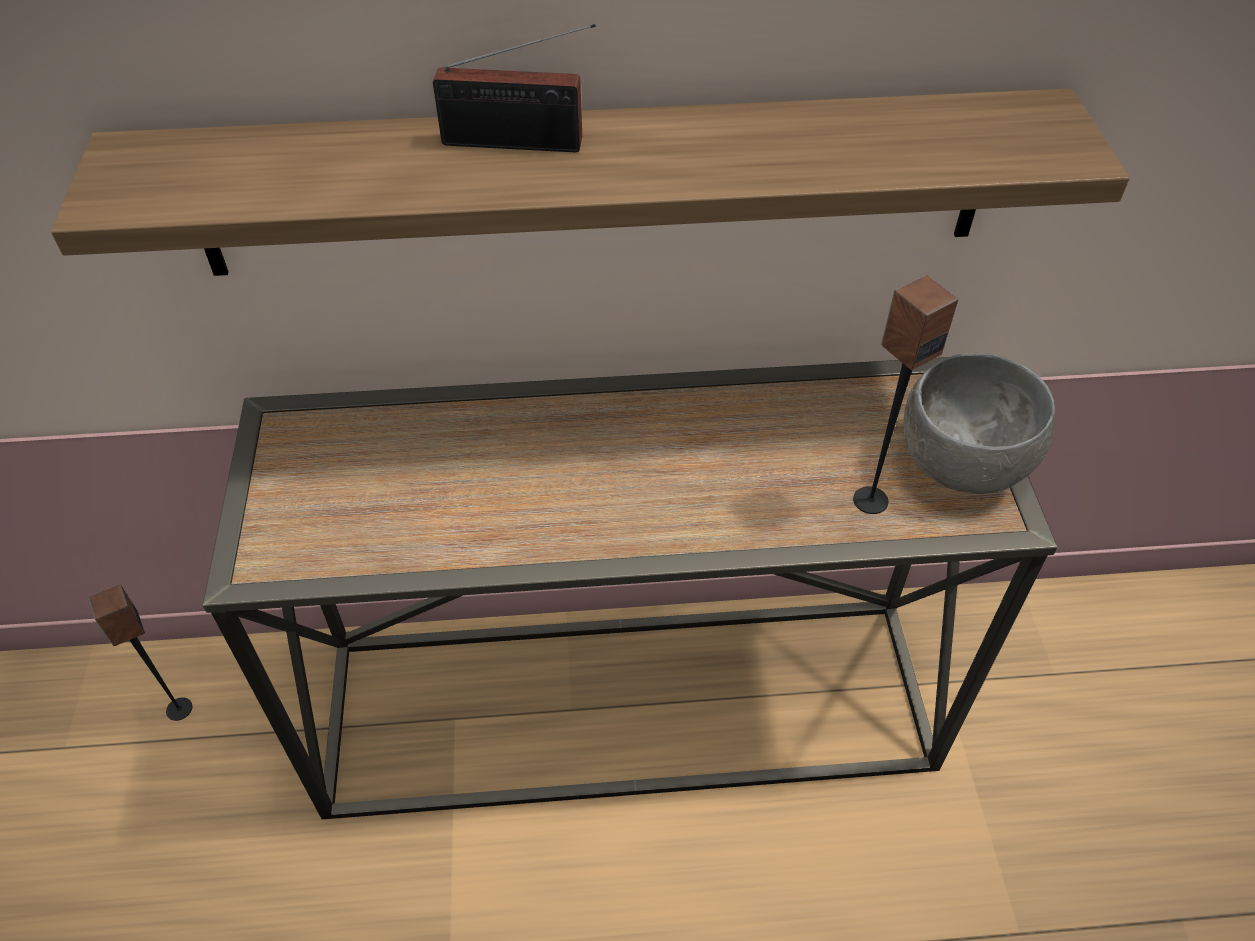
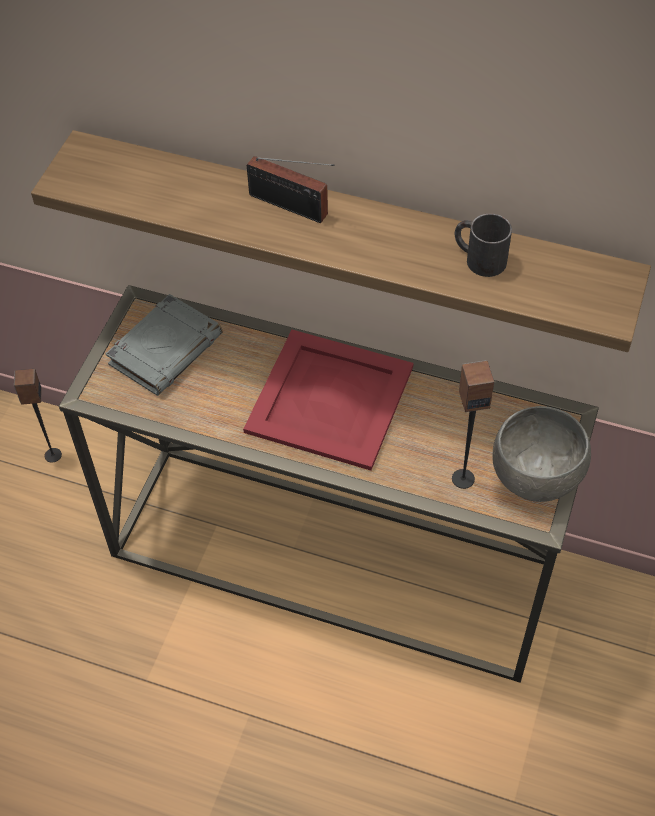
camera: 25 degrees right, 5 degrees up
none -> grey book [106,294,222,396]
none -> red tray [243,330,413,471]
none -> black mug [455,213,512,277]

